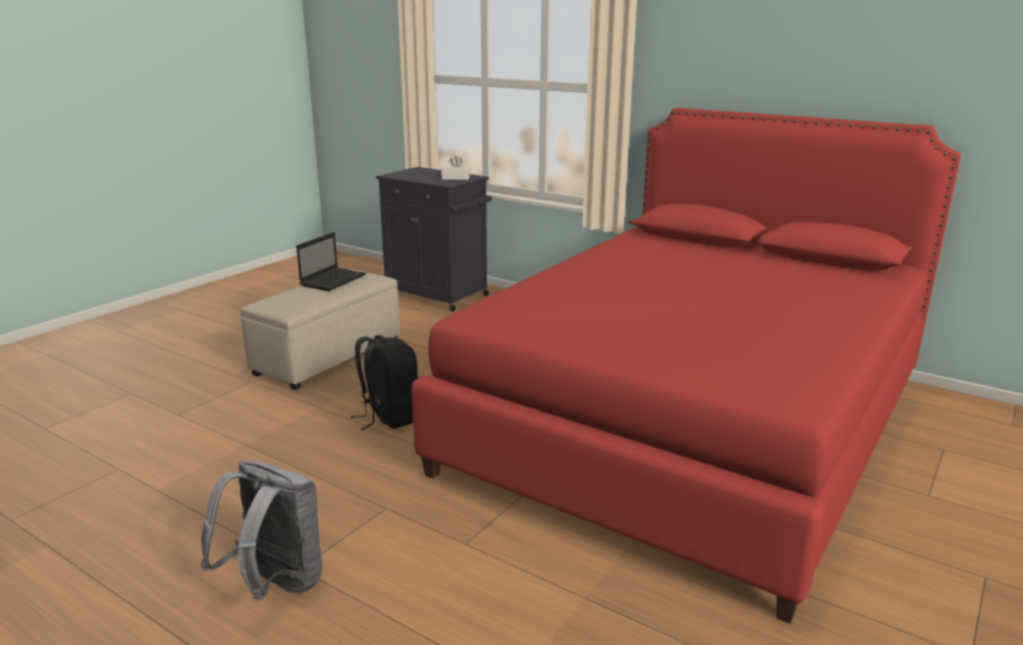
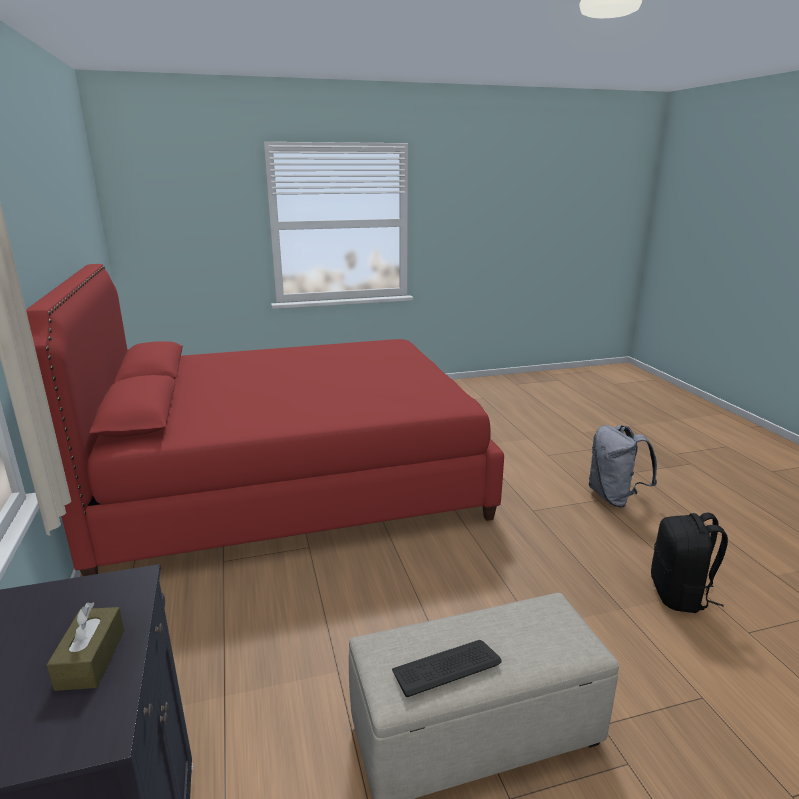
camera: 140 degrees left, 0 degrees up
laptop [296,232,366,291] -> keyboard [392,640,502,697]
black backpack [350,335,418,430] -> black backpack moved to [651,513,728,613]
white tissue box [441,156,470,180] -> none
none -> brown tissue box [47,602,124,691]

